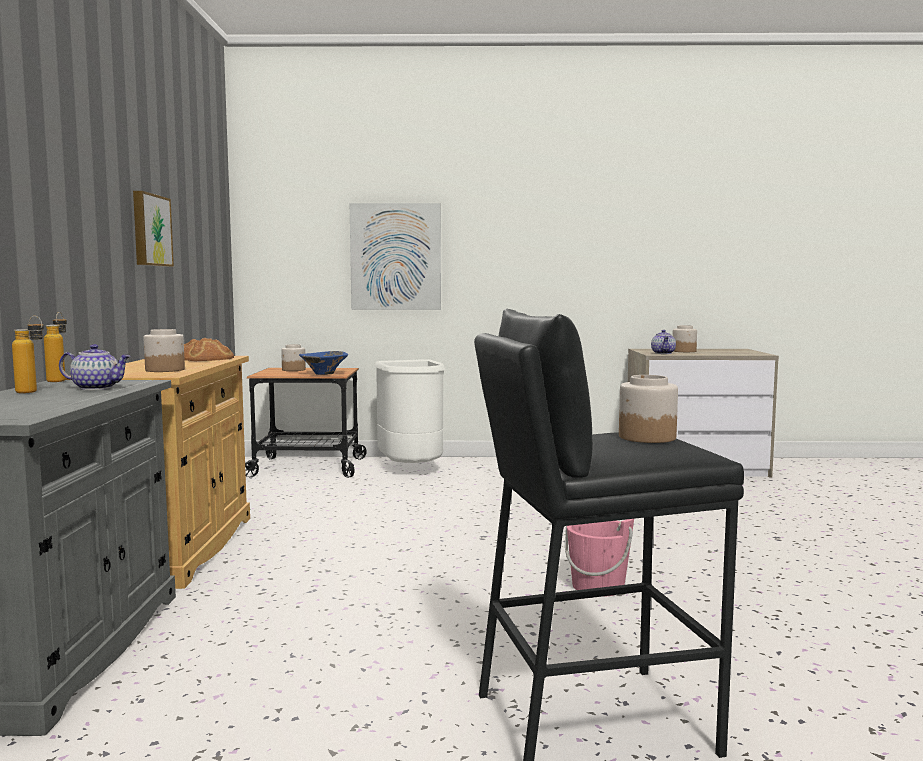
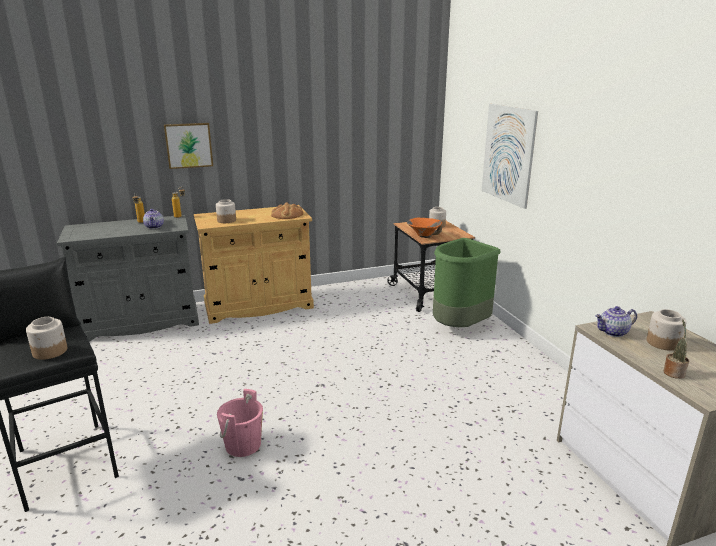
camera: 70 degrees right, 15 degrees up
picture [133,191,174,267] -> picture moved to [164,123,213,169]
blue bowl [299,351,348,375] -> orange bowl [407,218,442,238]
white trash can [374,359,445,463] -> green trash can [433,238,501,327]
none -> potted plant [664,319,689,379]

